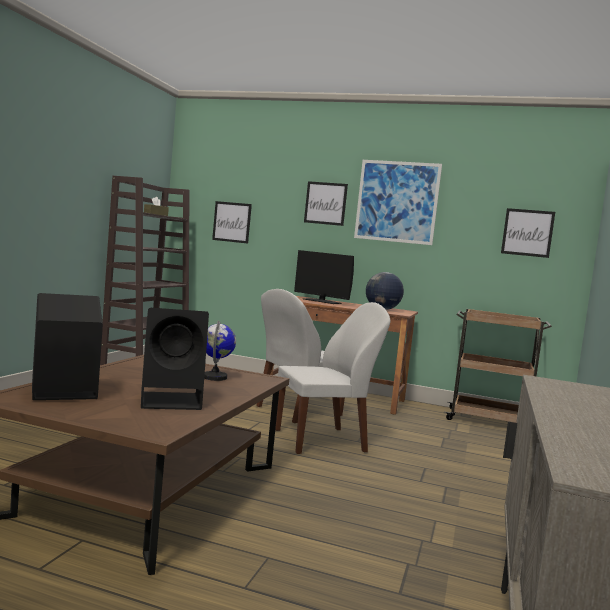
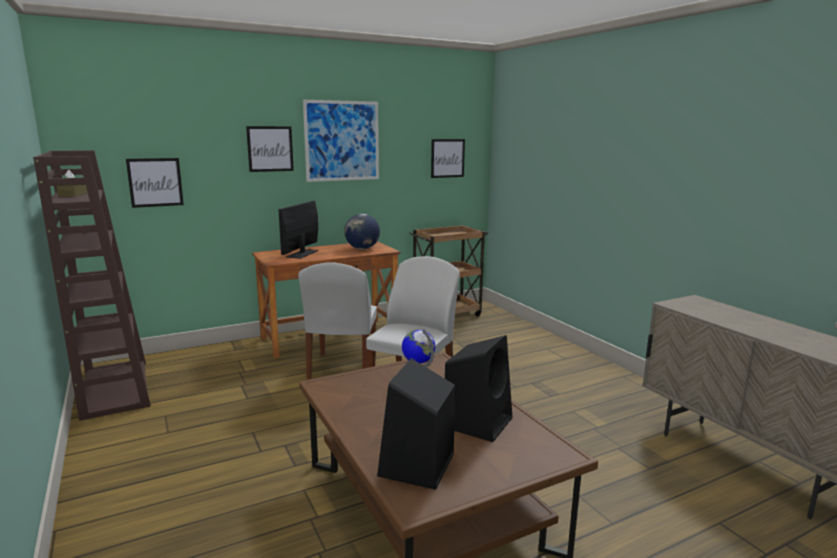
camera: 45 degrees left, 10 degrees up
monitor [294,250,354,304] -> monitor turned 120 degrees clockwise [278,201,319,259]

